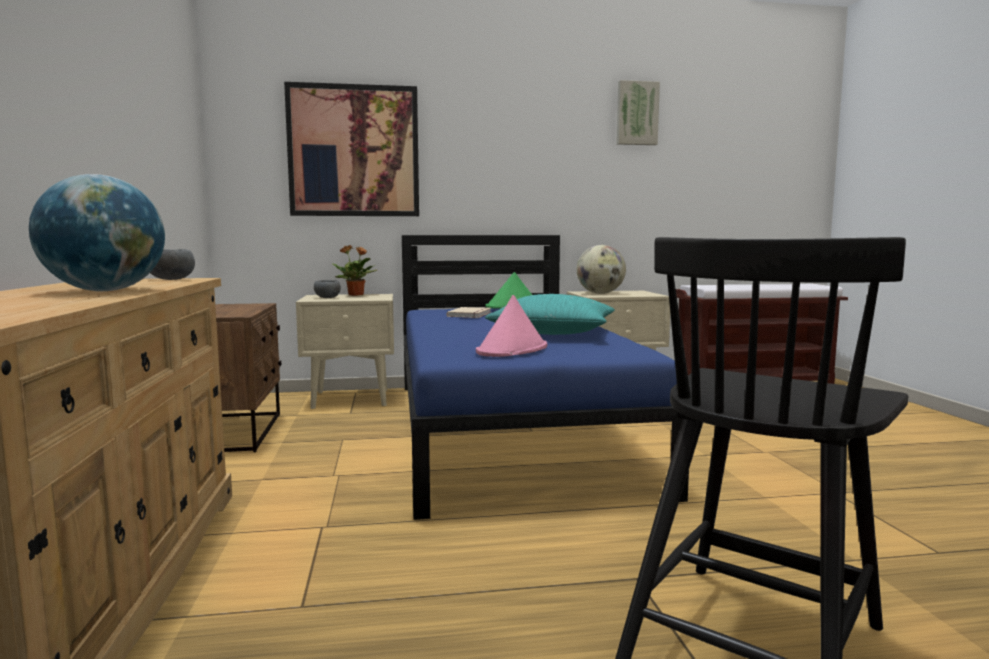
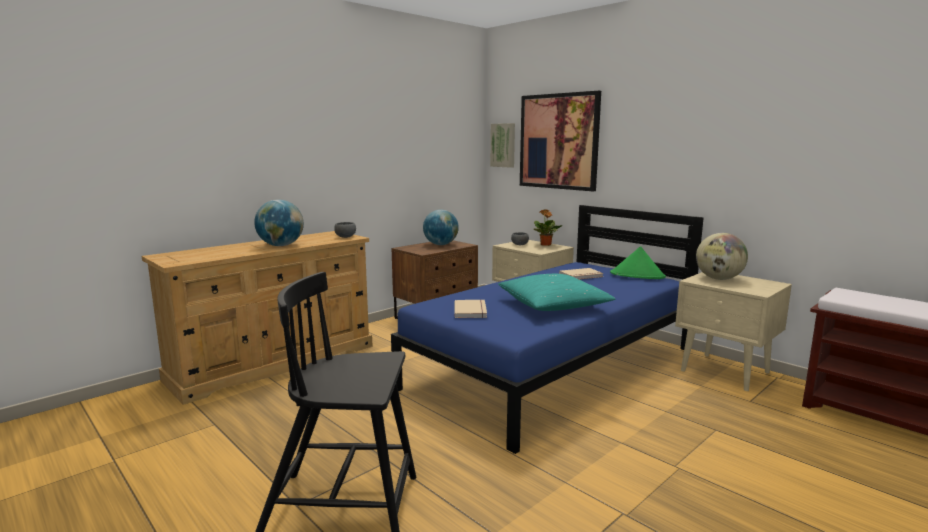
camera: 55 degrees right, 5 degrees up
pink hat [476,295,547,357] -> beige book [454,300,487,318]
picture [617,80,660,145] -> picture moved to [490,123,515,168]
none -> globe [423,210,459,245]

